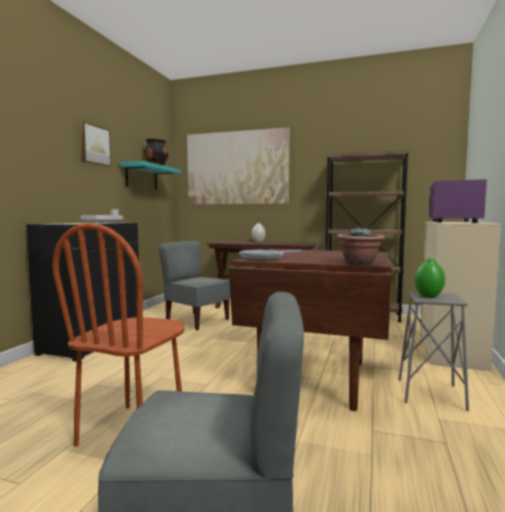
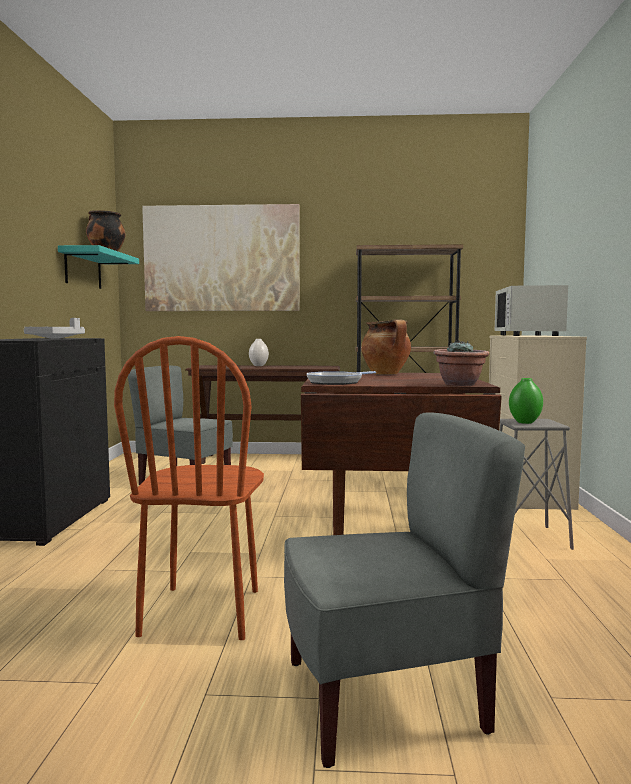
camera: 15 degrees left, 0 degrees up
picture [79,121,111,167] -> none
purple microwave [429,179,487,223] -> white microwave [495,285,568,336]
none -> cooking pot [361,319,411,375]

